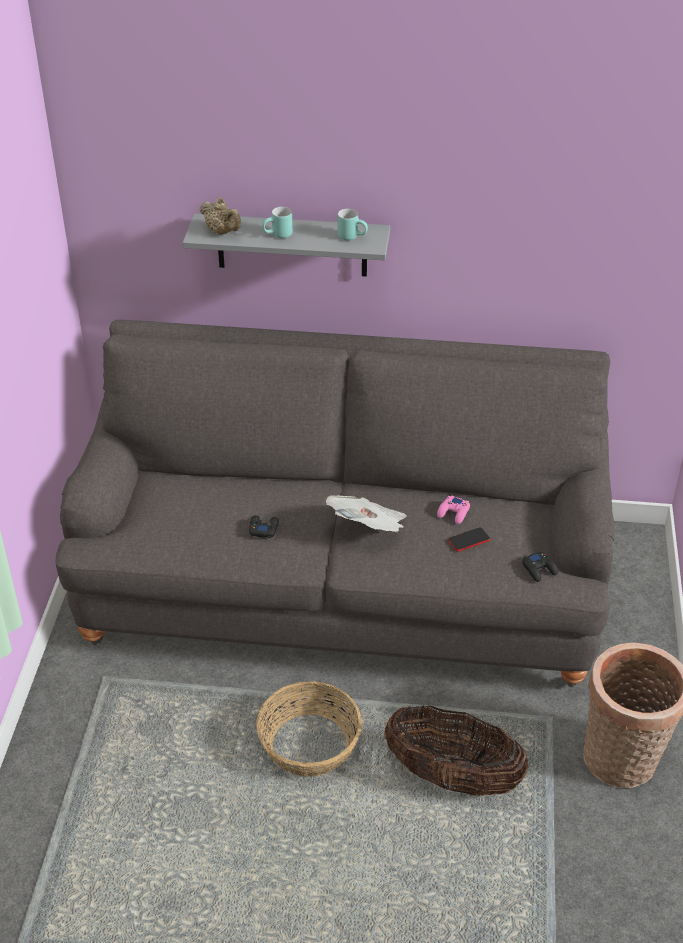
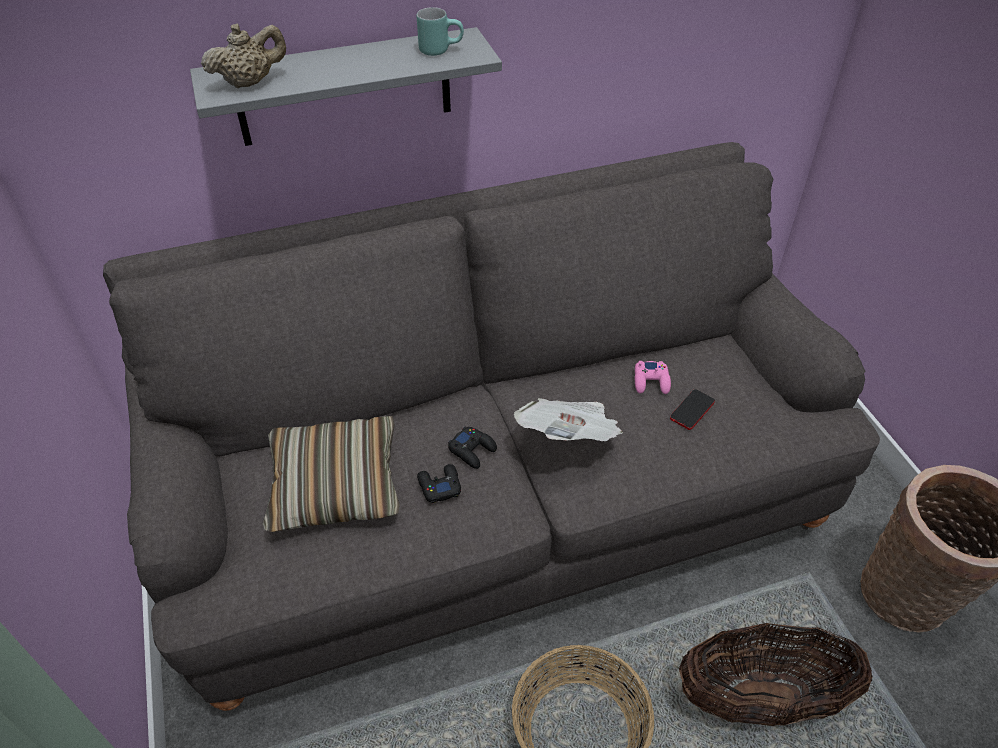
camera: 25 degrees left, 5 degrees up
beige teapot [200,197,241,234] -> beige teapot turned 45 degrees counterclockwise [201,23,286,88]
turquoise mug [262,207,293,238] -> none
black game controller [522,551,558,582] -> black game controller moved to [448,427,497,469]
none -> pillow [263,416,400,532]

